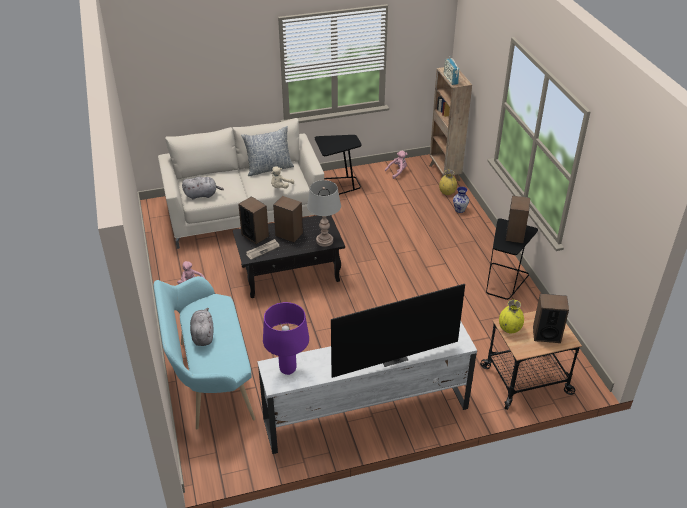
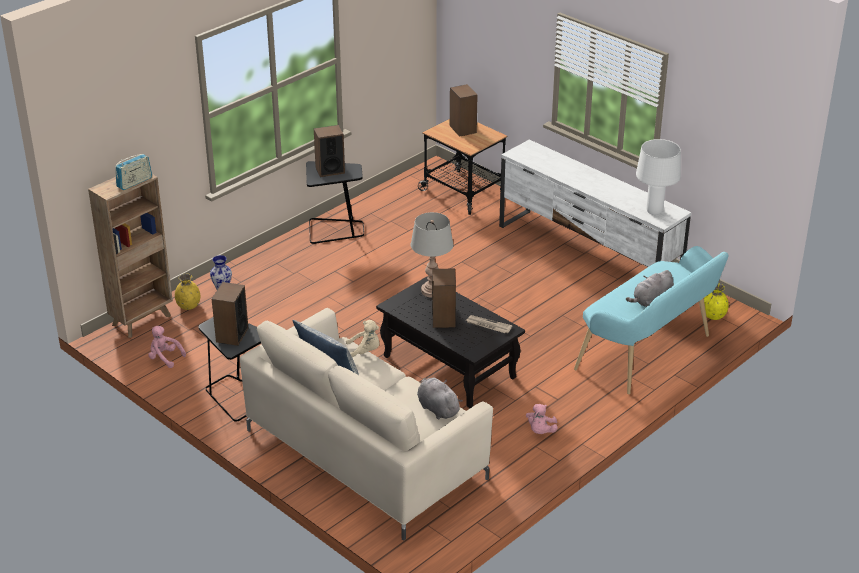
camera: 120 degrees left, 5 degrees down
speaker [238,196,269,244] -> speaker moved to [212,282,248,346]
purple table lamp [263,302,309,375] -> white table lamp [636,139,681,215]
television [331,284,465,378] -> none
yellow vase [499,300,524,333] -> yellow vase moved to [704,283,729,320]

